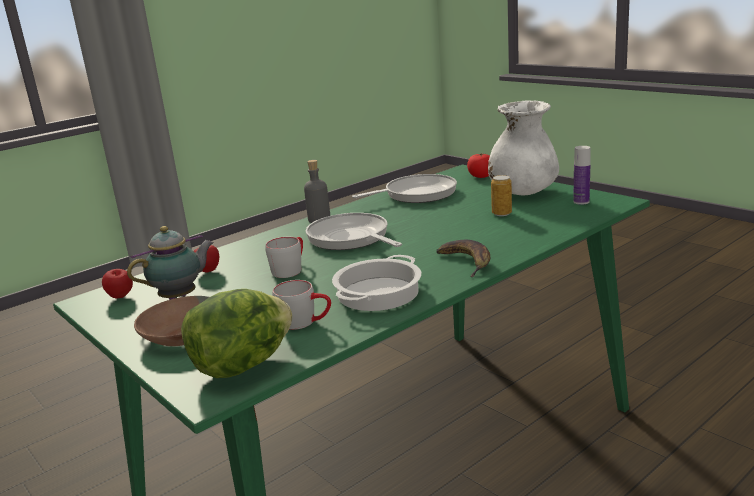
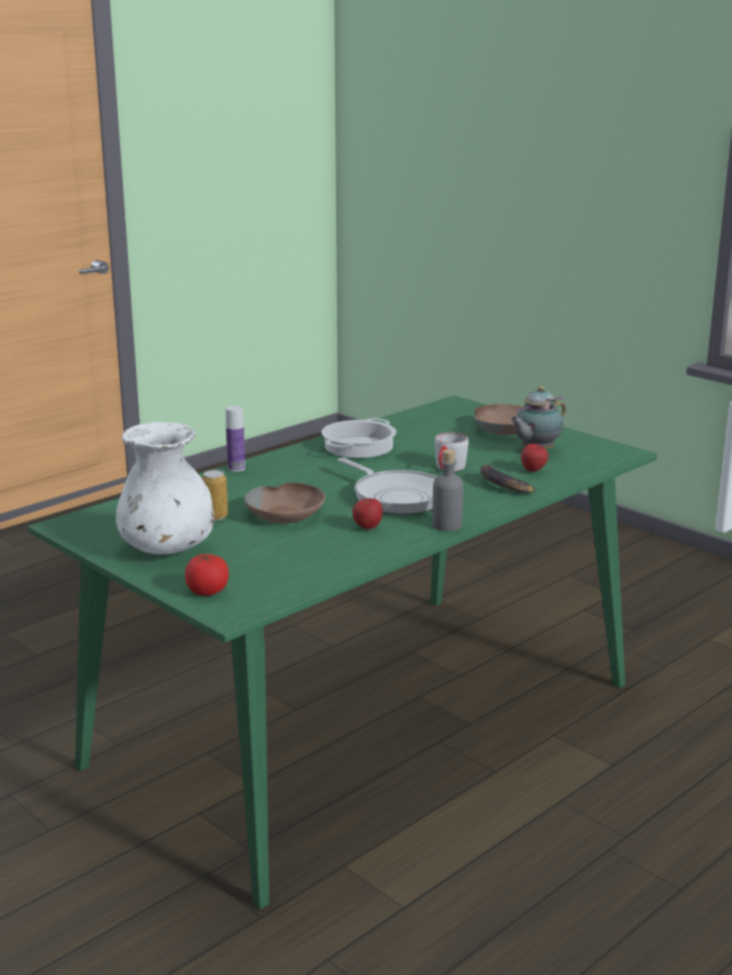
camera: 175 degrees right, 0 degrees up
apple [102,269,133,299] -> apple moved to [352,498,383,530]
lettuce [181,289,292,378] -> none
grey mug [272,280,331,330] -> none
frying pan [352,174,457,203] -> none
banana [436,240,490,277] -> banana moved to [480,465,536,493]
bottle [573,146,590,205] -> bottle moved to [226,406,245,472]
none -> brown bowl [244,483,325,523]

